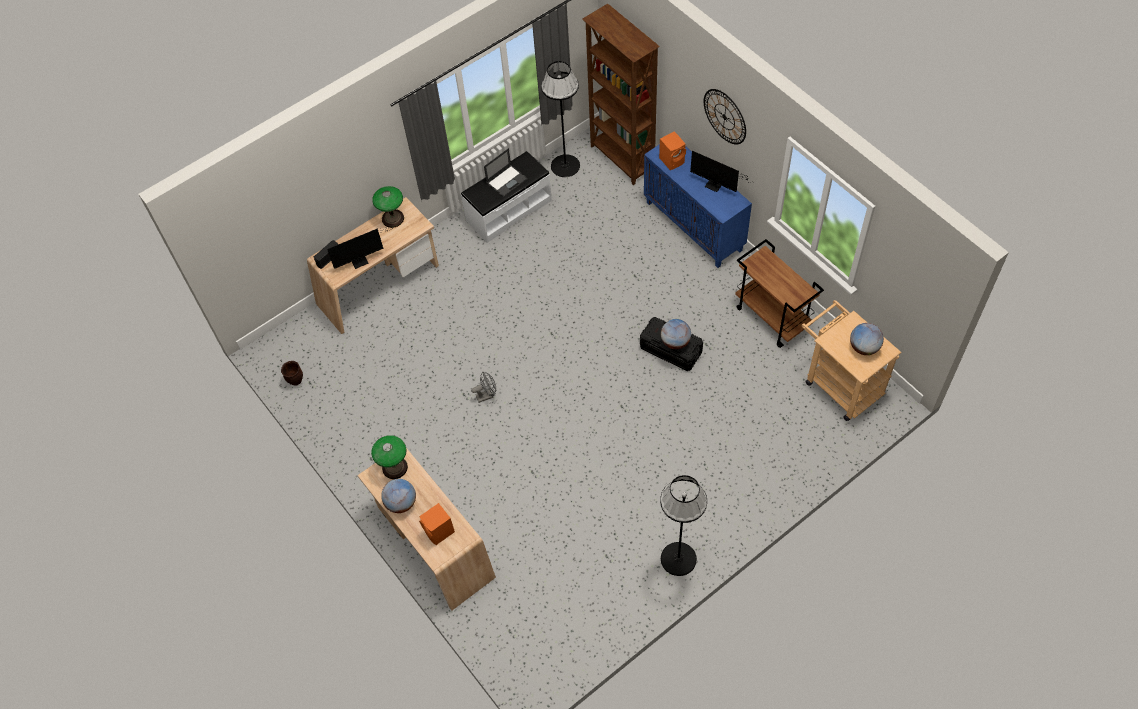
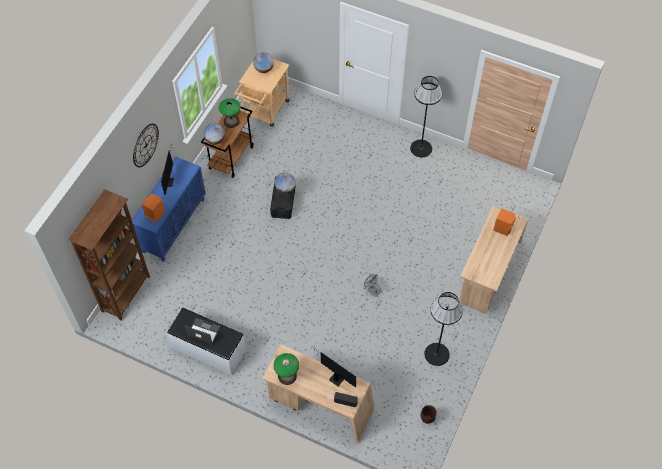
camera: 120 degrees left, 0 degrees up
table lamp [371,435,408,479] -> table lamp moved to [219,98,241,128]
globe [381,479,416,513] -> globe moved to [204,123,225,144]
black floor lamp [541,61,580,177] -> black floor lamp moved to [424,292,463,366]

